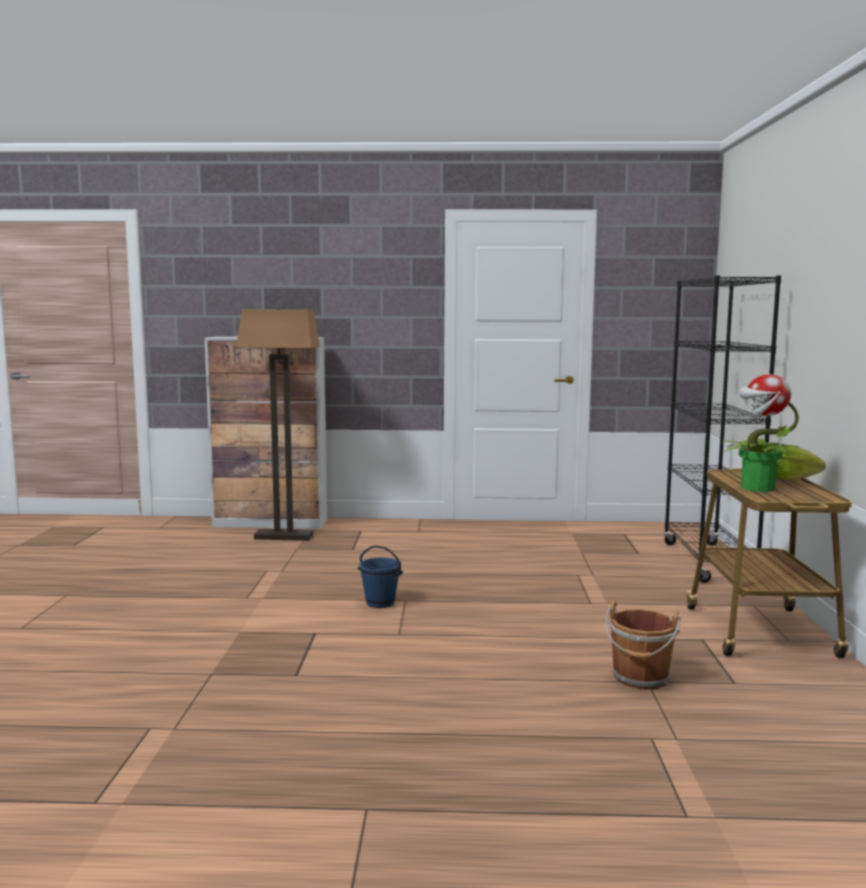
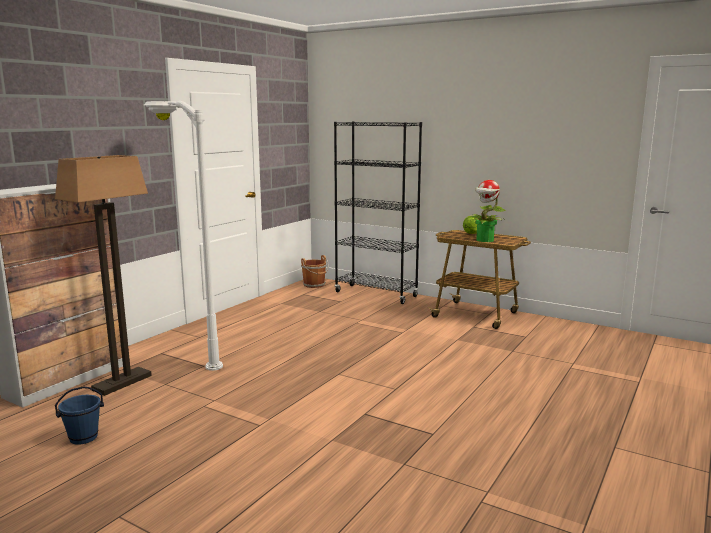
camera: 60 degrees left, 5 degrees up
blue bucket [358,545,403,608] -> blue bucket moved to [55,386,104,445]
brown bucket [606,601,681,689] -> brown bucket moved to [301,255,329,288]
none -> white floor lamp [144,101,223,371]

